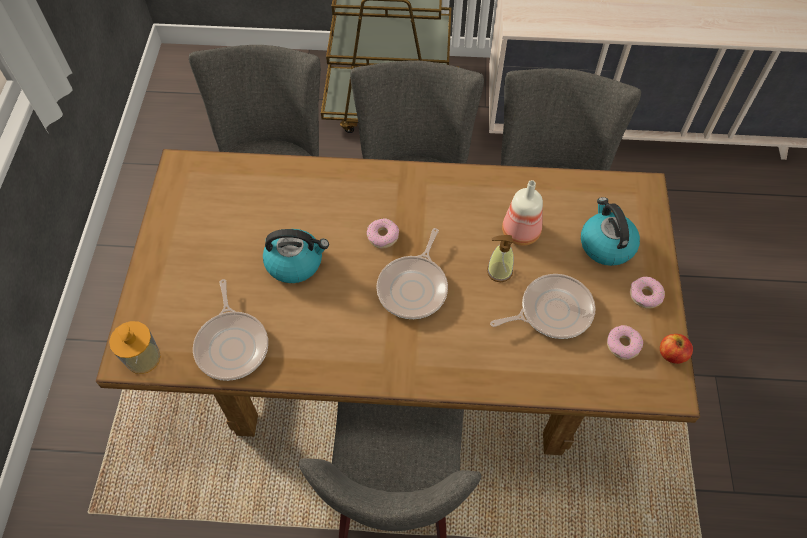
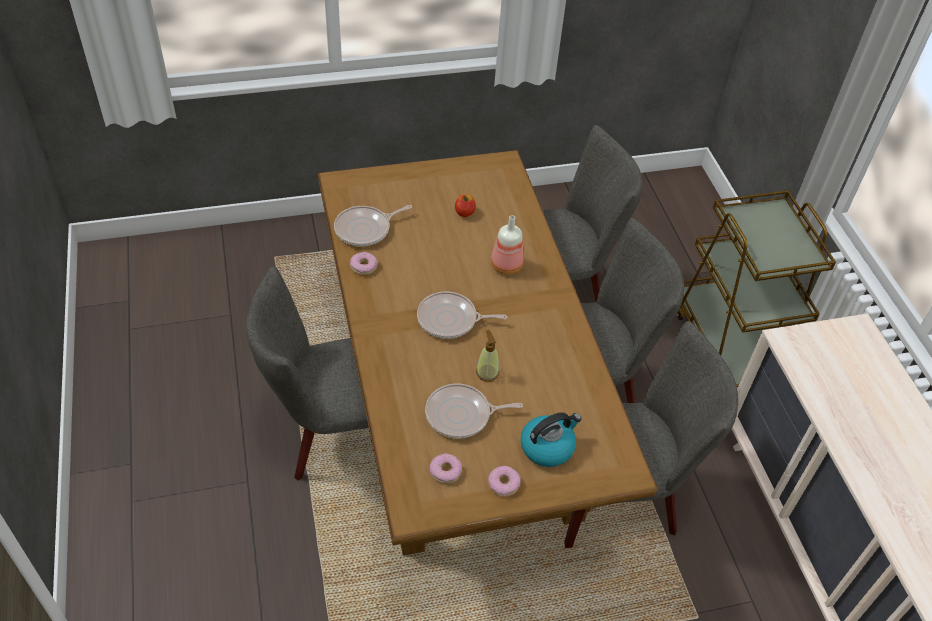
camera: 70 degrees right, 10 degrees down
soap dispenser [109,321,161,374] -> none
kettle [263,229,329,283] -> none
donut [367,218,399,249] -> donut moved to [350,252,378,275]
frying pan [490,274,596,339] -> frying pan turned 120 degrees clockwise [425,383,523,438]
bottle [502,180,543,246] -> bottle moved to [491,215,524,275]
apple [660,334,693,364] -> apple moved to [455,194,476,217]

